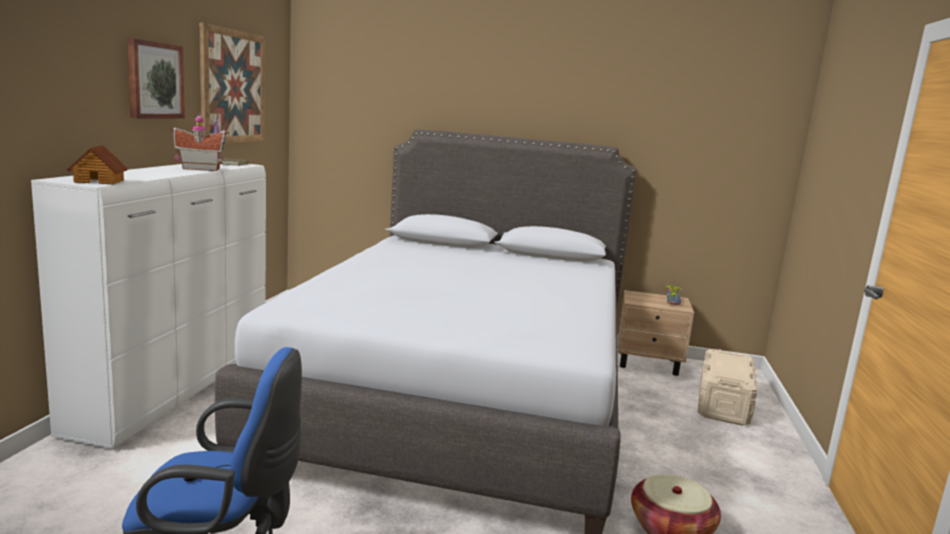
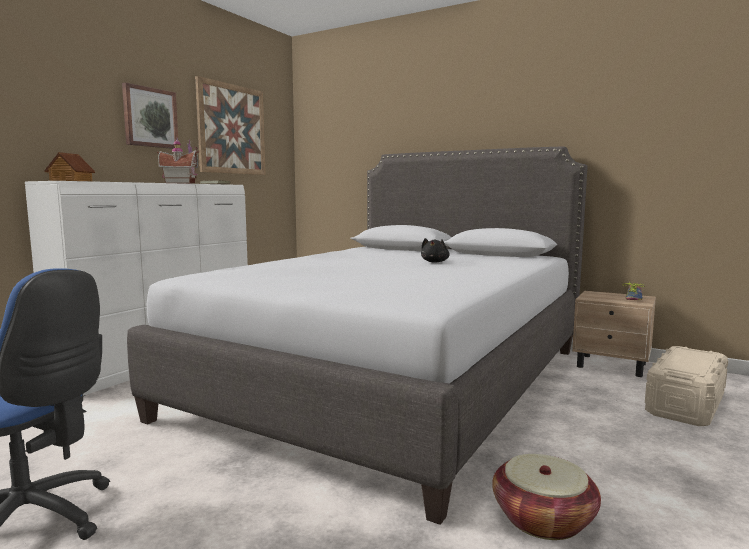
camera: 20 degrees right, 5 degrees down
none -> black plush toy [421,238,450,263]

